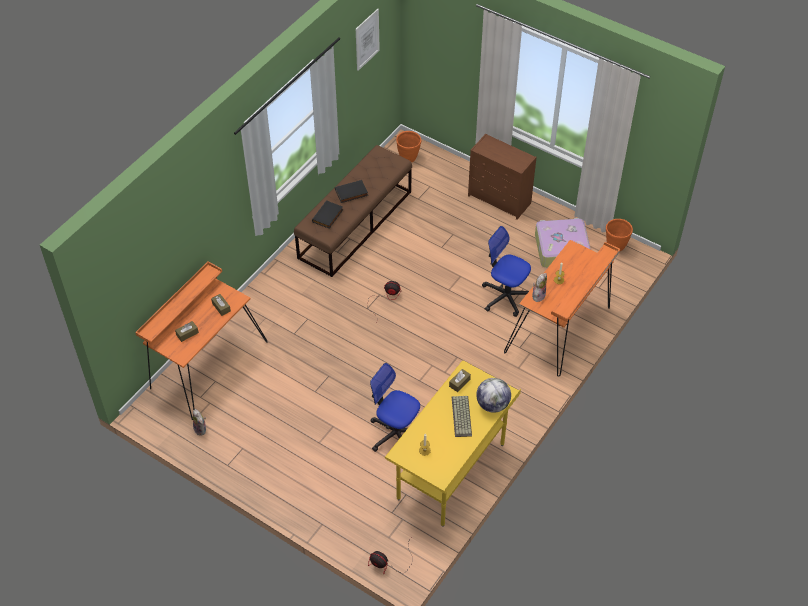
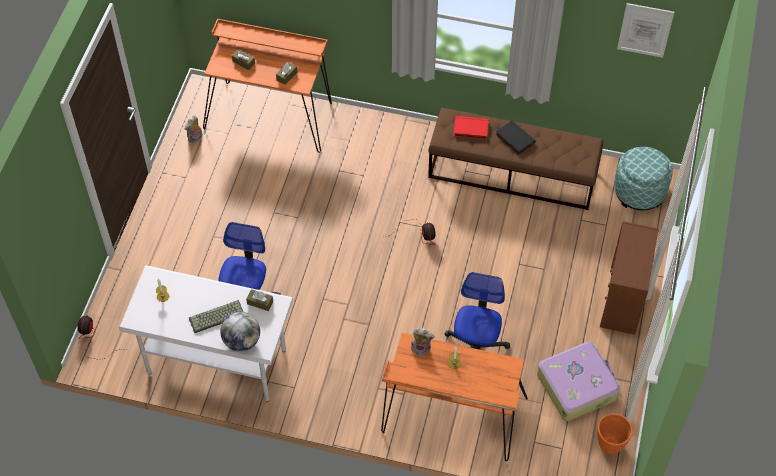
camera: 70 degrees right, 5 degrees up
black book [312,200,343,229] -> red book [453,116,489,140]
yellow desk [385,360,521,527] -> white desk [118,265,293,402]
orange planter [396,131,421,162] -> ottoman [614,147,673,210]

